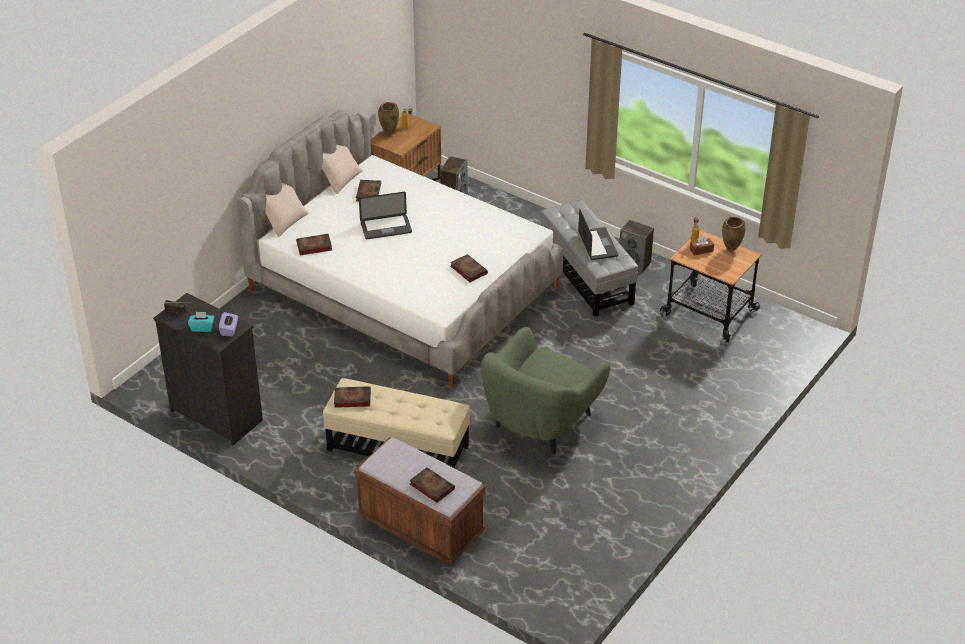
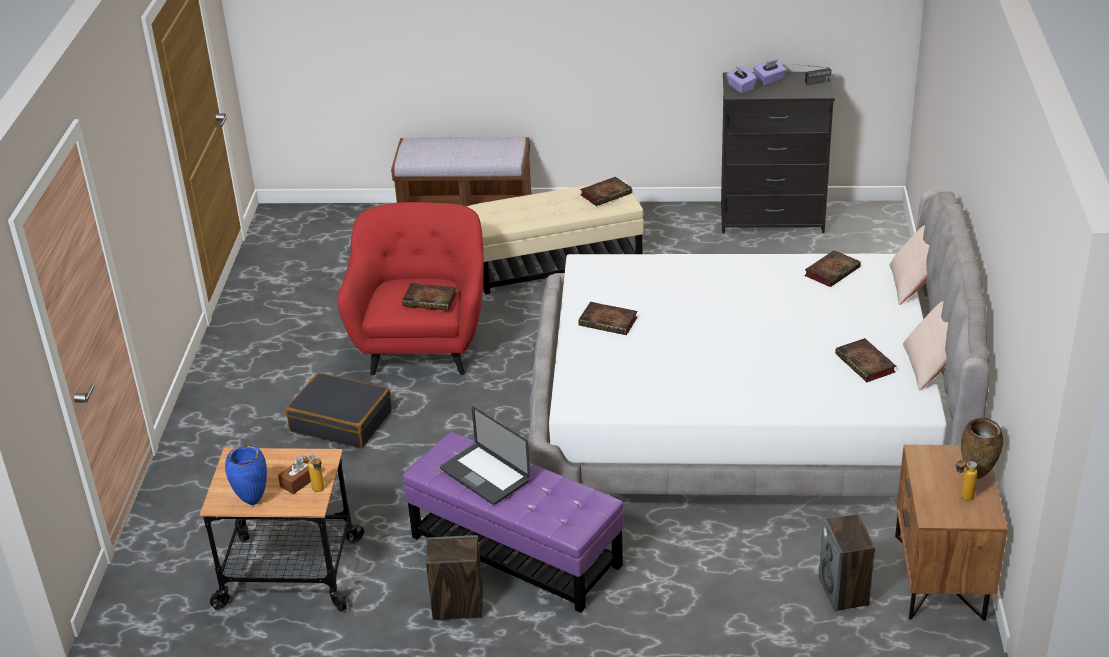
camera: 150 degrees right, 5 degrees down
turquoise tissue box [188,312,214,332] -> purple tissue box [753,60,787,86]
laptop [359,192,412,239] -> none
book [409,467,455,503] -> book moved to [402,283,457,311]
green armchair [481,327,611,454] -> red armchair [337,202,484,376]
grey ottoman [541,200,638,316] -> purple ottoman [403,432,624,613]
brown vase [722,217,745,251] -> blue vase [225,445,267,505]
none -> black suitcase [286,373,392,448]

